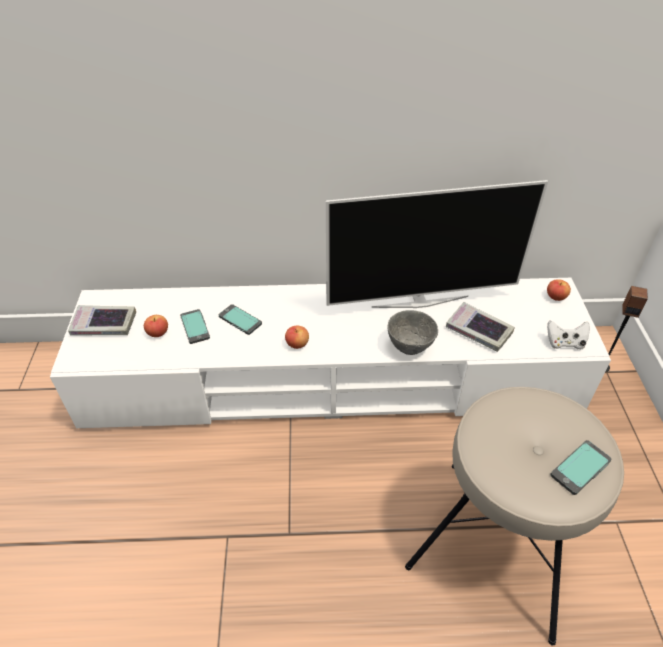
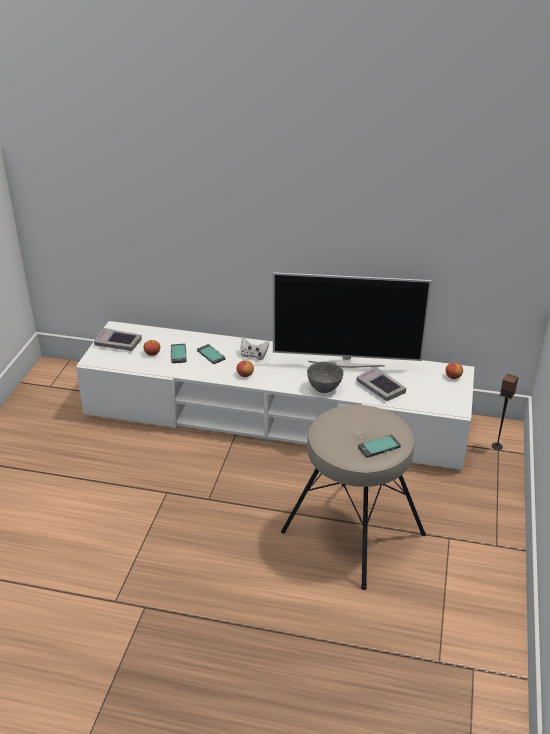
camera: 15 degrees right, 10 degrees down
white game controller [547,321,590,350] -> white game controller moved to [240,337,269,360]

